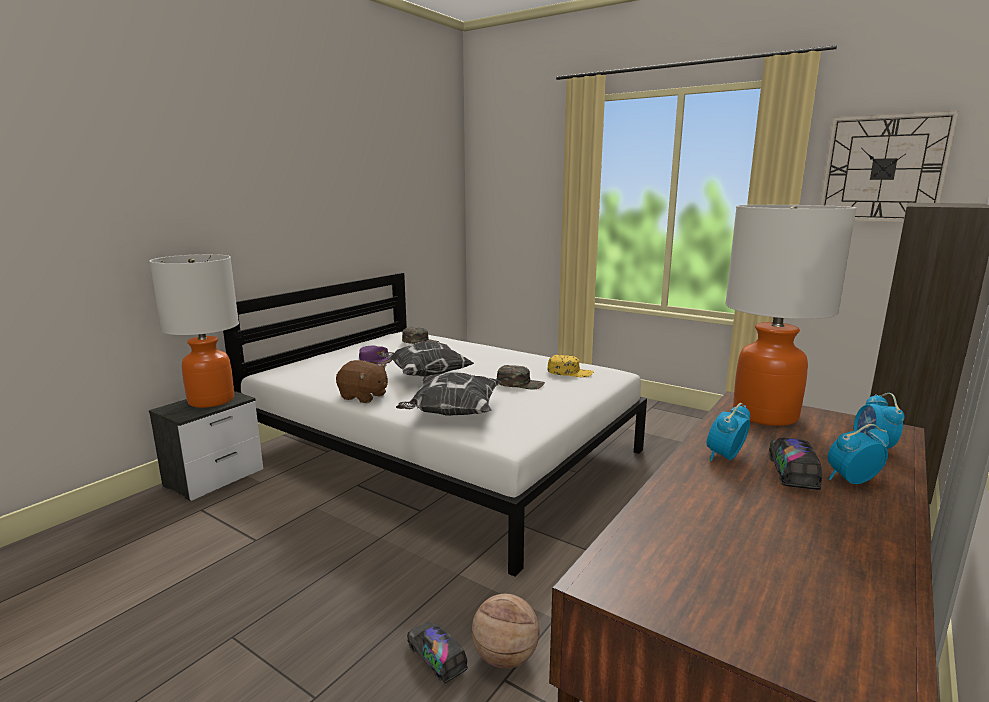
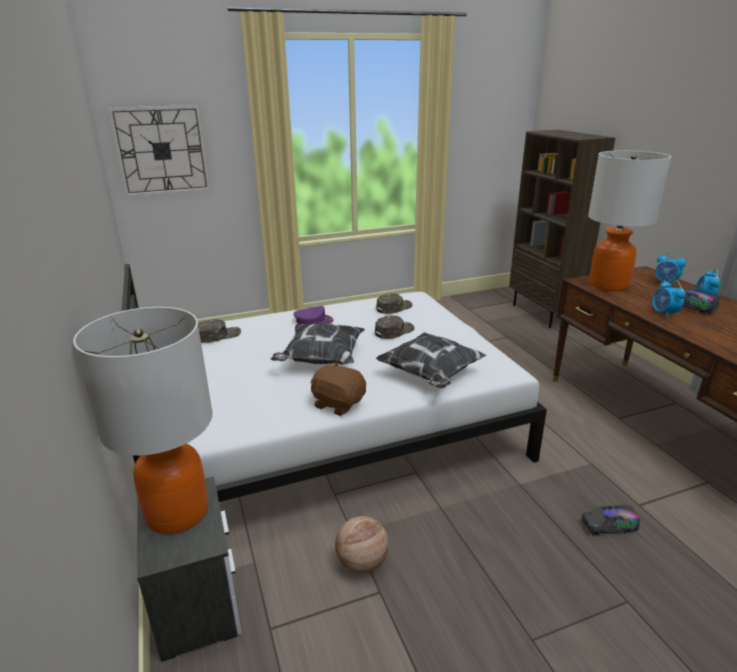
camera: 55 degrees left, 10 degrees up
brown plush toy [336,360,388,403] -> brown plush toy turned 120 degrees counterclockwise [310,362,366,416]
purple cap [359,346,392,365] -> purple cap moved to [293,306,333,324]
basketball [472,594,539,669] -> basketball moved to [335,516,389,574]
yellow cap [547,355,594,378] -> green cap [376,293,413,314]
wall clock [820,111,959,222] -> wall clock moved to [108,105,210,197]

